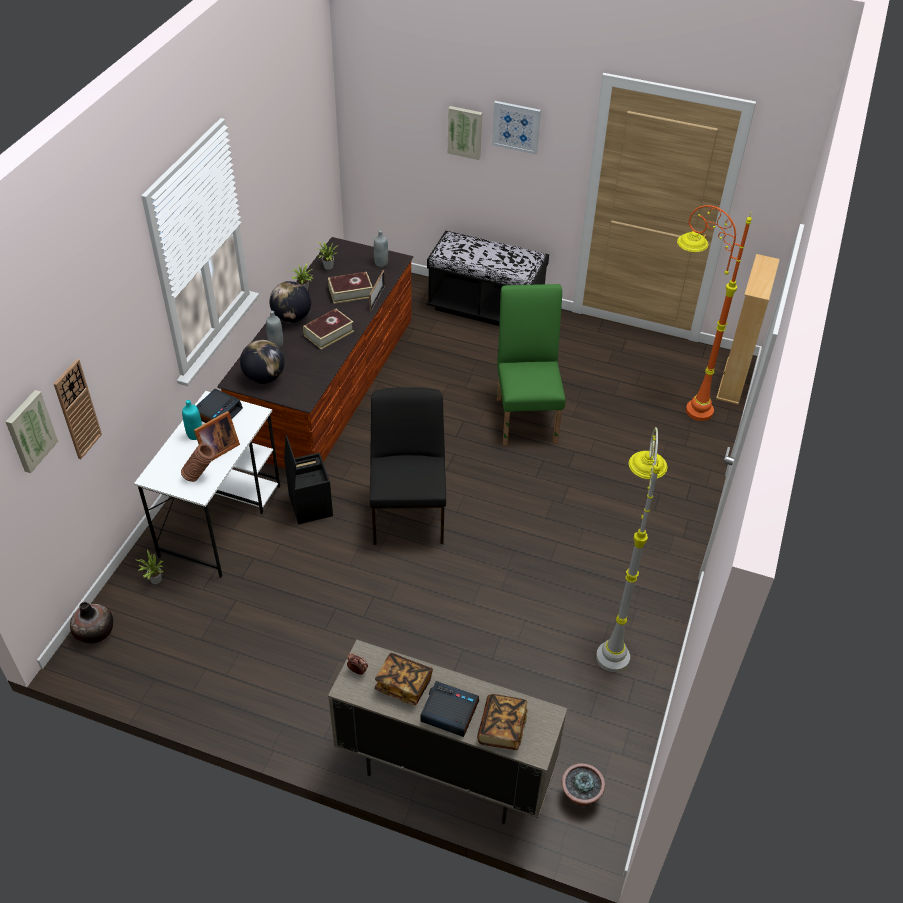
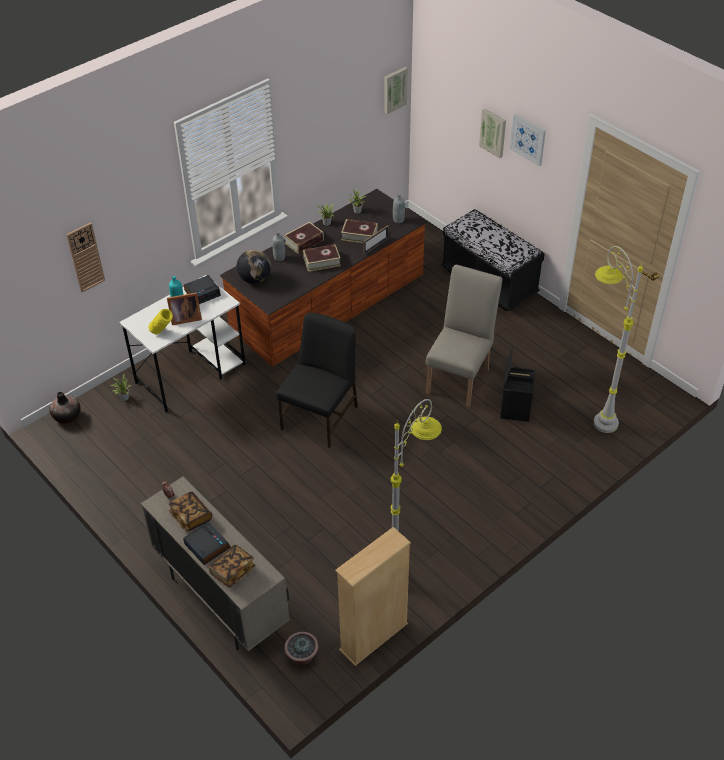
camera: 30 degrees right, 0 degrees up
picture [5,390,58,473] -> picture moved to [384,67,408,114]
brown vase [181,443,215,482] -> yellow vase [148,309,173,335]
globe [269,281,311,323] -> book [284,222,324,254]
black storage box [284,435,333,524] -> black storage box moved to [500,347,535,422]
green chair [497,284,566,446] -> beige chair [426,265,502,407]
orange floor lamp [677,205,752,421] -> grey floor lamp [594,246,643,433]
beige bookcase [716,254,780,405] -> beige bookcase moved to [335,527,411,666]

